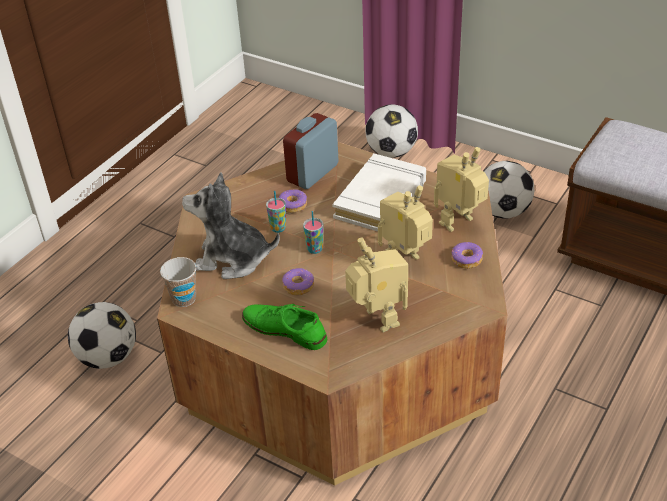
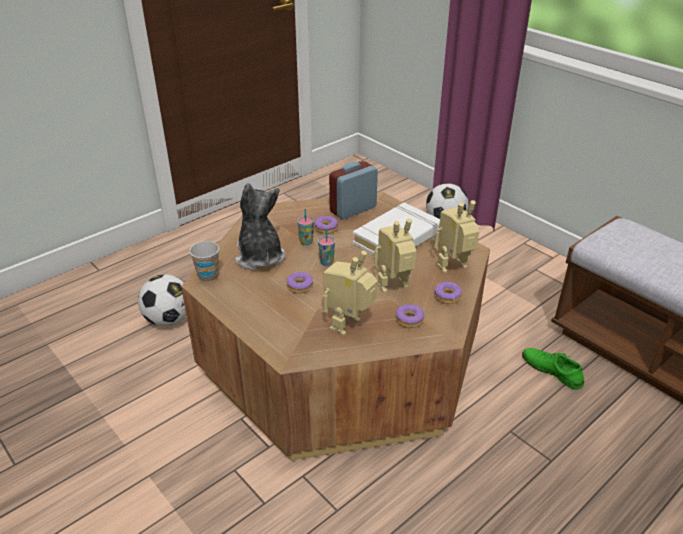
camera: 15 degrees right, 5 degrees down
plush toy [182,173,280,279] -> plush toy turned 45 degrees clockwise [235,183,285,270]
green shoe [242,304,327,350] -> green shoe moved to [522,348,584,390]
toy robot [345,237,408,332] -> toy robot turned 135 degrees counterclockwise [323,251,378,336]
football [483,161,534,219] -> none
none -> donut [396,304,424,328]

